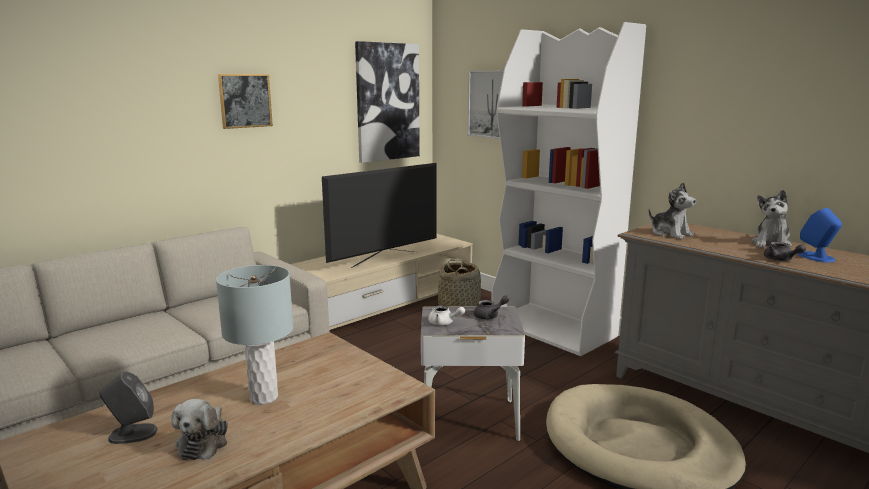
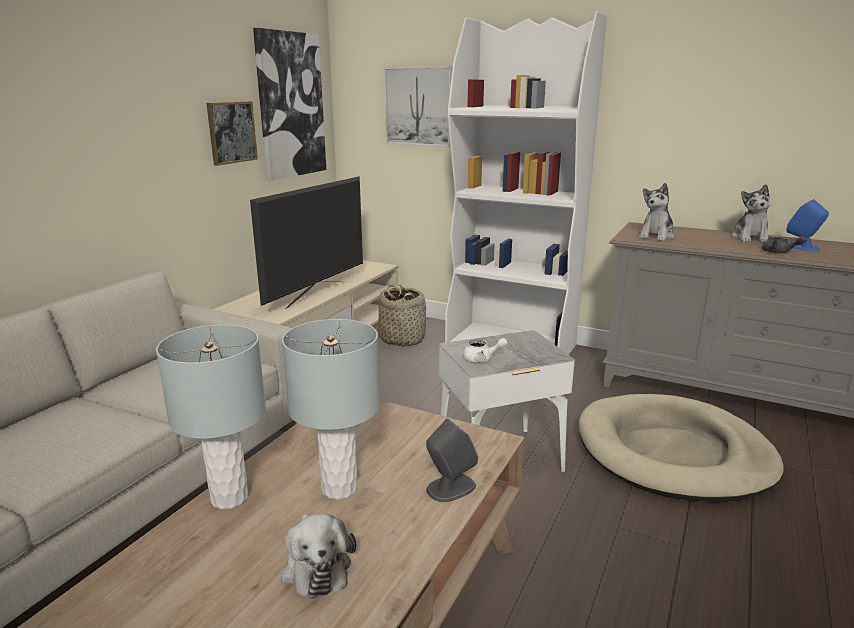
camera: 20 degrees left, 5 degrees up
grey speaker [99,372,158,444] -> grey speaker moved to [426,418,478,502]
picture [218,74,273,129] -> picture moved to [206,101,258,166]
grey teapot [474,295,509,320] -> none
plush toy [649,182,696,239] -> plush toy turned 90 degrees clockwise [639,183,675,241]
none -> grey table lamp [156,324,266,509]

